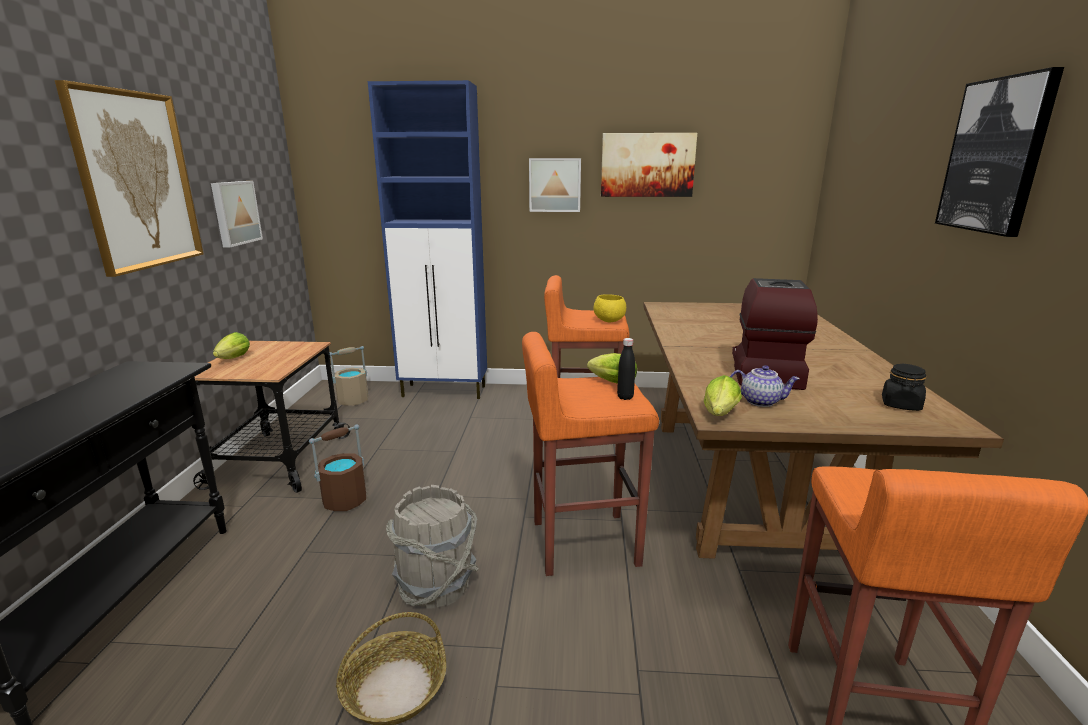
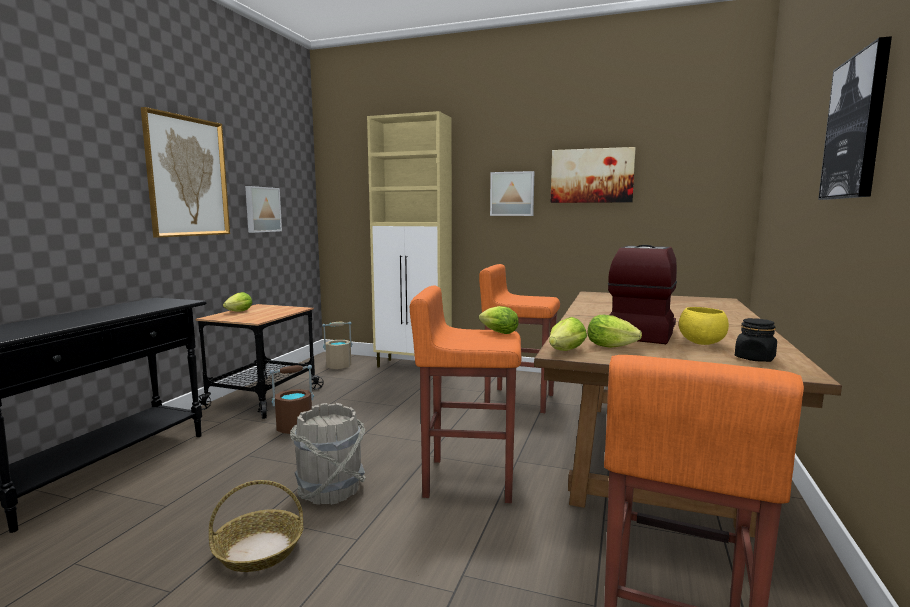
camera: 15 degrees right, 10 degrees down
blue cabinet [368,80,487,399] -> beige cabinet [367,111,452,367]
yellow bowl [594,294,626,322] -> yellow bowl moved to [679,307,729,345]
black bottle [617,338,635,400] -> none
teapot [730,365,800,407] -> lettuce [587,315,642,348]

